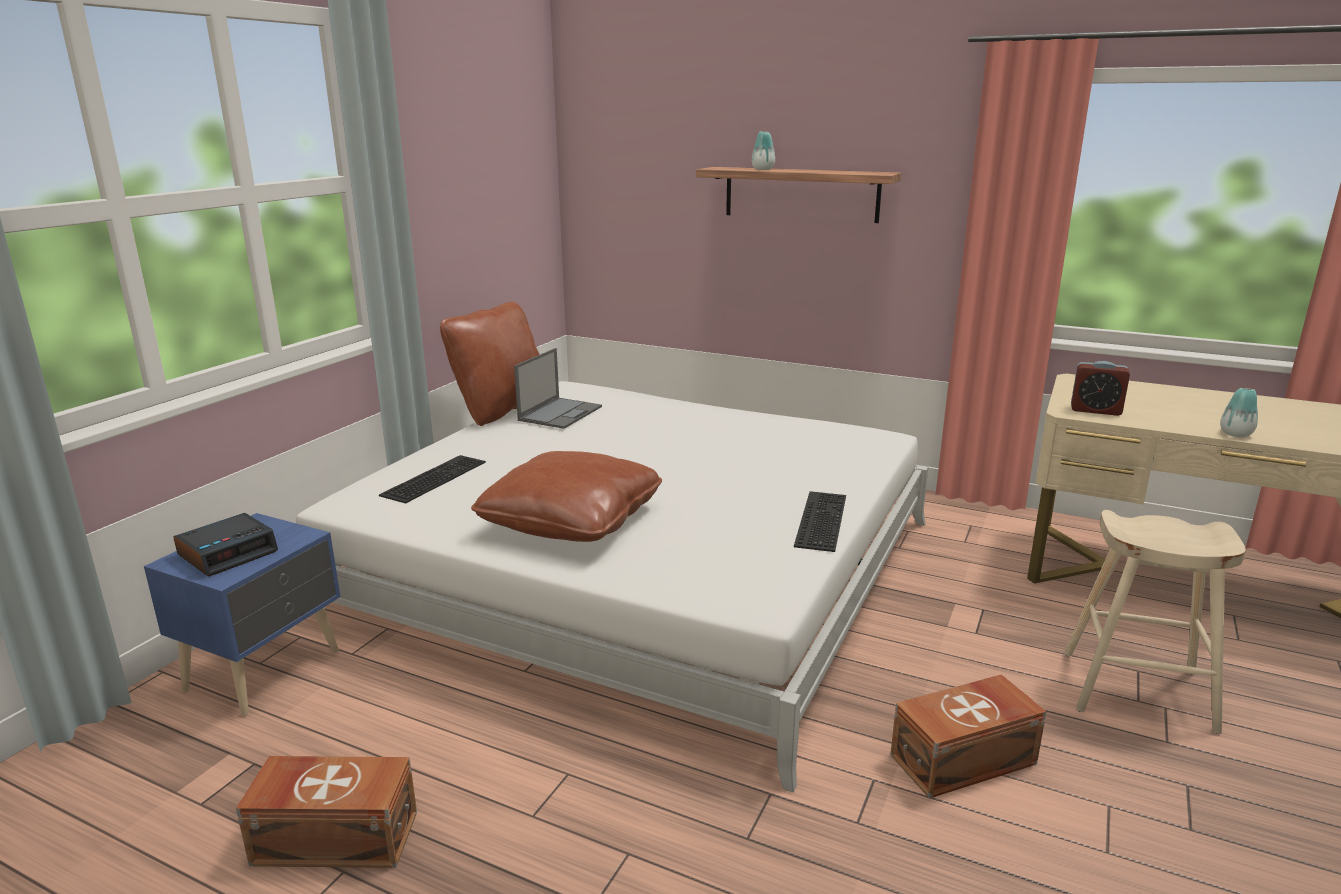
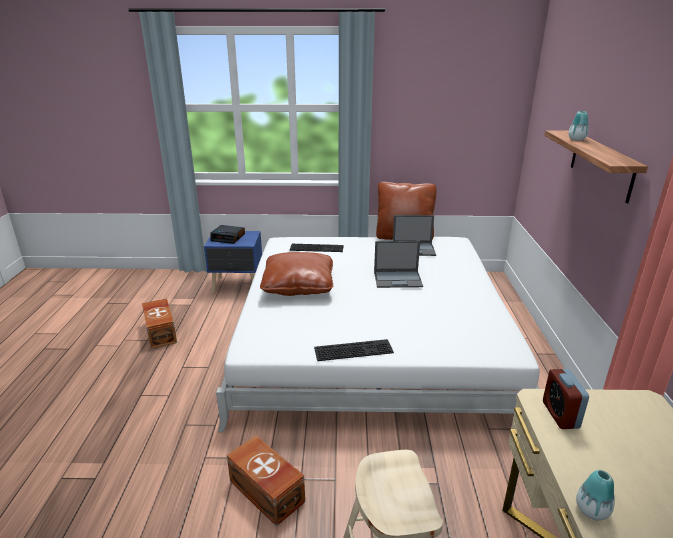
camera: 65 degrees right, 5 degrees up
none -> laptop [374,241,423,288]

